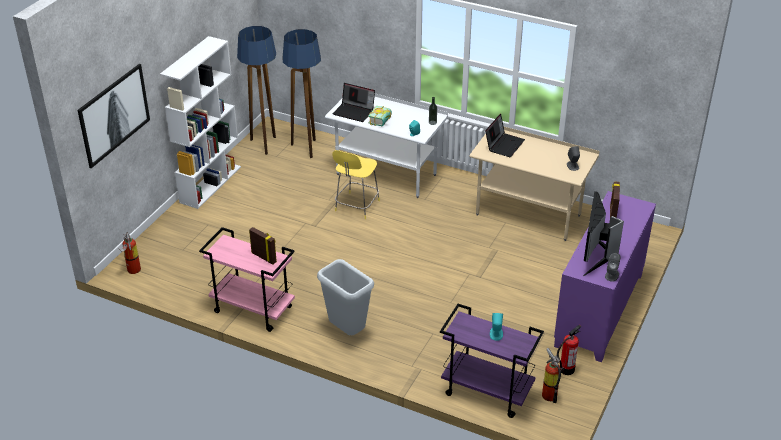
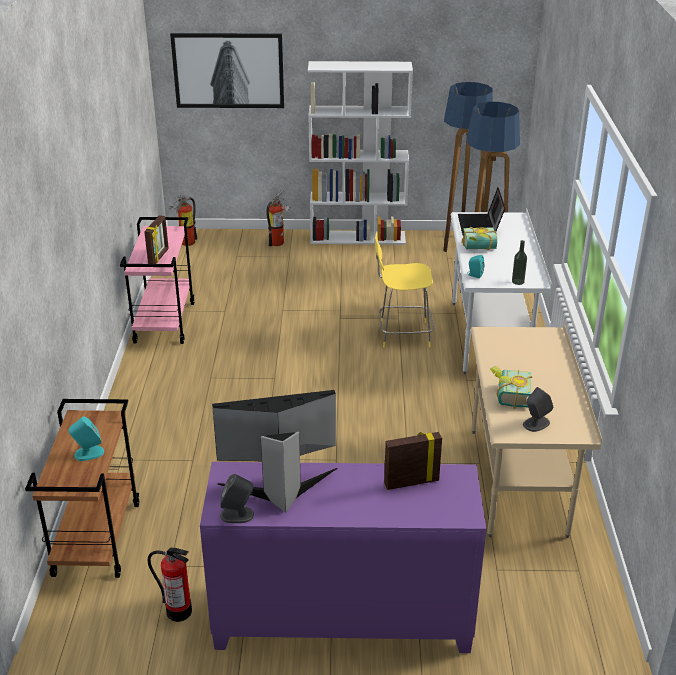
camera: 65 degrees right, 5 degrees down
grey trash can [317,259,374,335] -> none
purple cart [440,304,544,418] -> brown cart [25,399,139,578]
laptop [485,114,525,157] -> none
fire extinguisher [542,348,561,403] -> fire extinguisher moved to [266,190,291,246]
none -> book [490,366,532,409]

